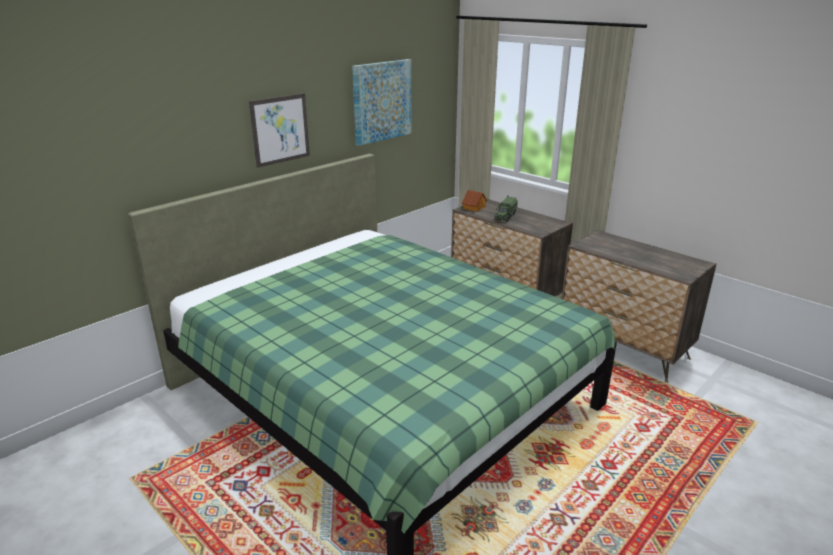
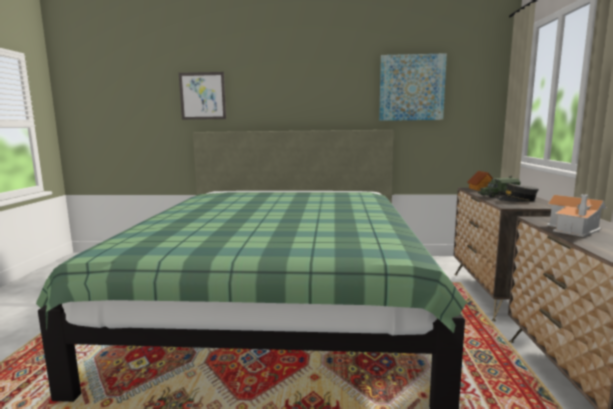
camera: 50 degrees right, 15 degrees down
picture [249,93,310,168] -> picture moved to [179,72,226,120]
none -> grey cap [497,183,539,202]
none -> toy house [547,194,607,237]

